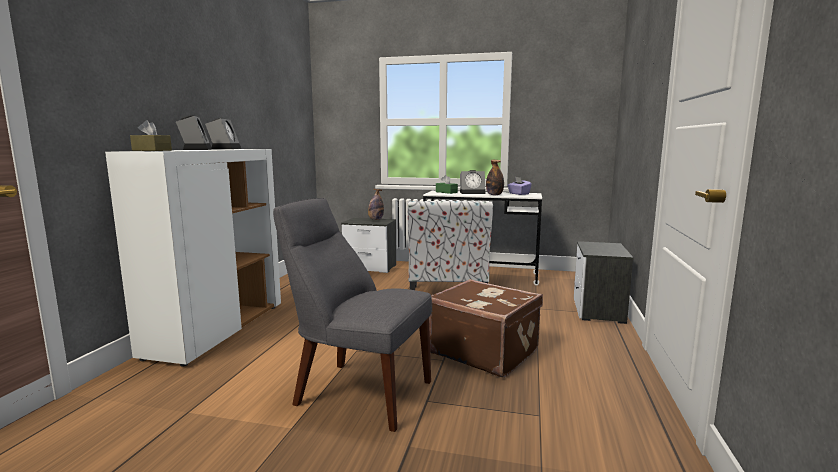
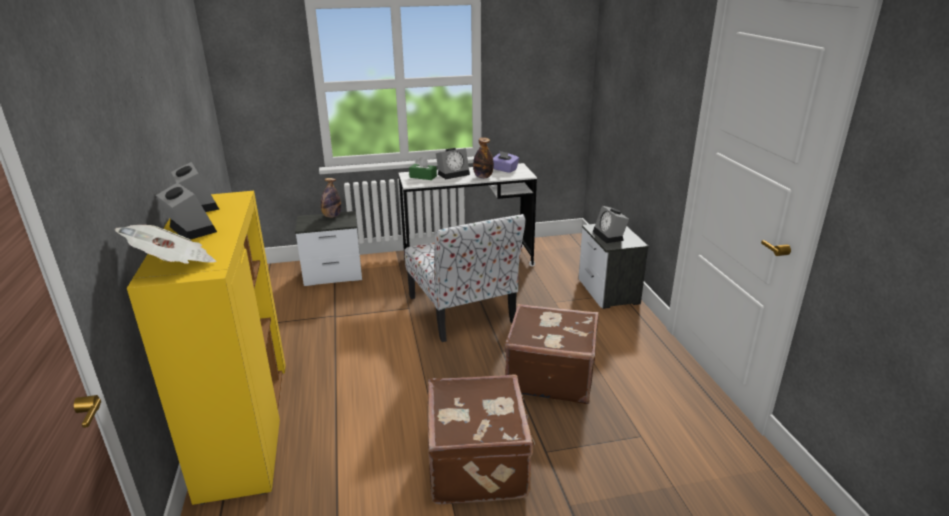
camera: 25 degrees left, 15 degrees up
white cabinet [105,149,281,367] -> yellow cabinet [127,191,286,505]
brown tissue box [130,120,172,151] -> newspaper [115,225,216,264]
grey chair [273,198,432,432] -> brown suitcase [428,374,535,504]
none -> alarm clock [593,206,629,243]

